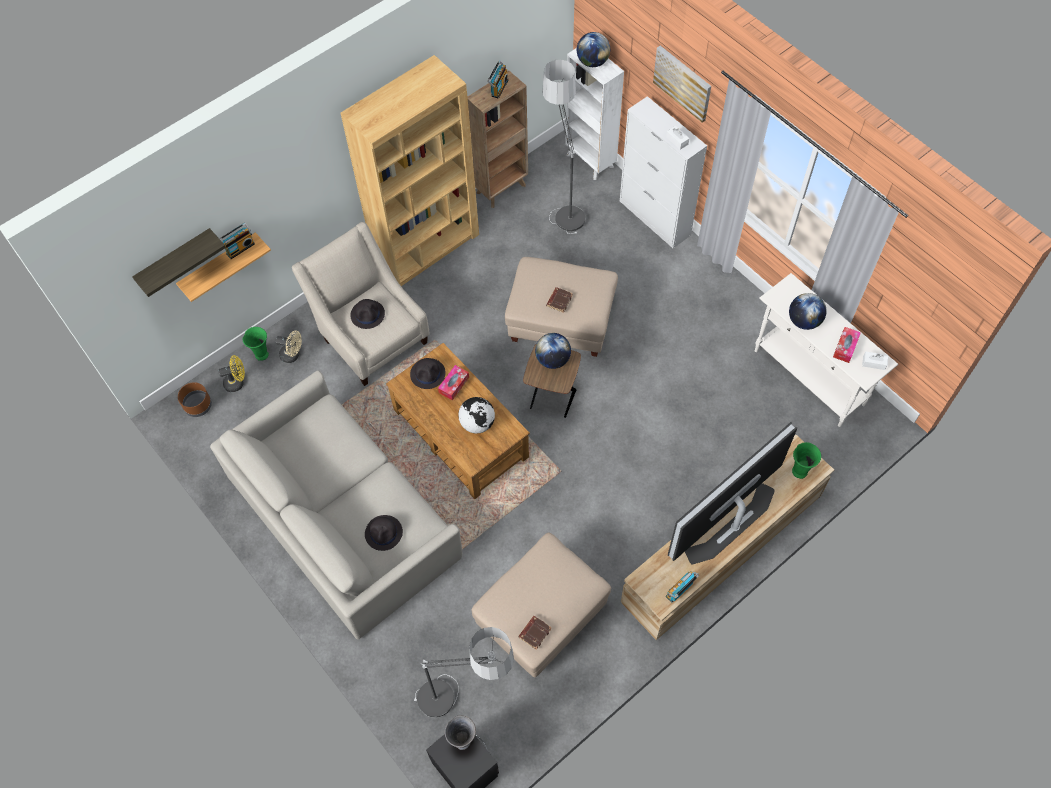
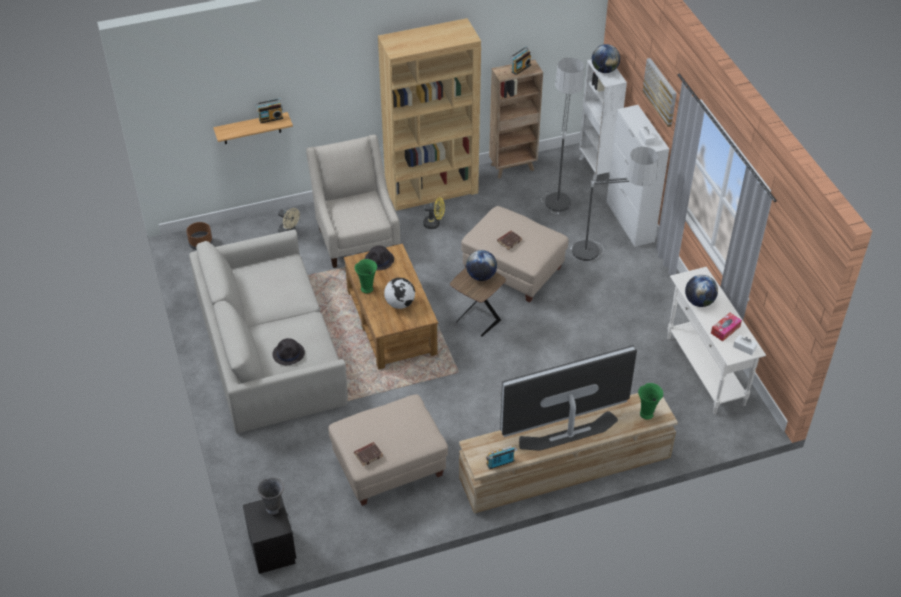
camera: 20 degrees right, 15 degrees down
shelf [132,228,226,297] -> none
yellow fan [218,355,245,392] -> yellow fan moved to [423,197,445,229]
green vase [243,327,269,361] -> green vase moved to [355,259,377,293]
black hat [350,299,385,329] -> none
floor lamp [414,627,514,718] -> floor lamp moved to [570,147,659,261]
tissue box [438,365,469,400] -> none

